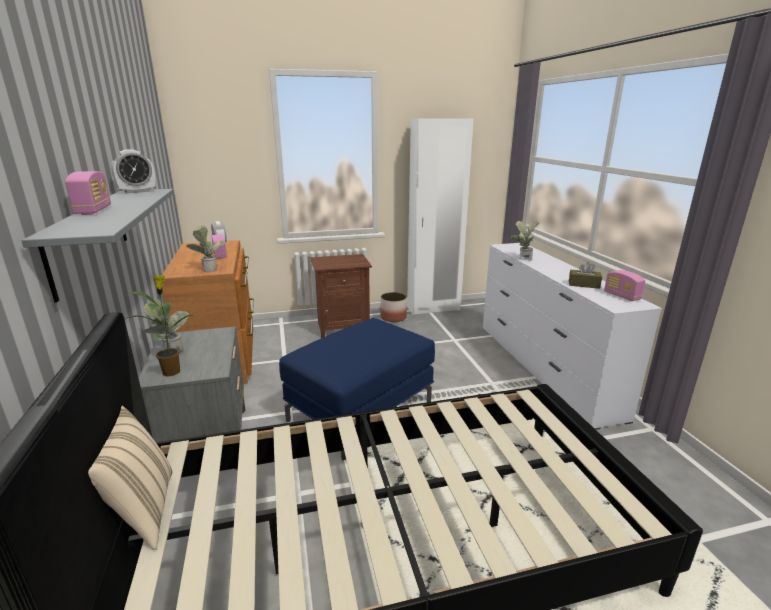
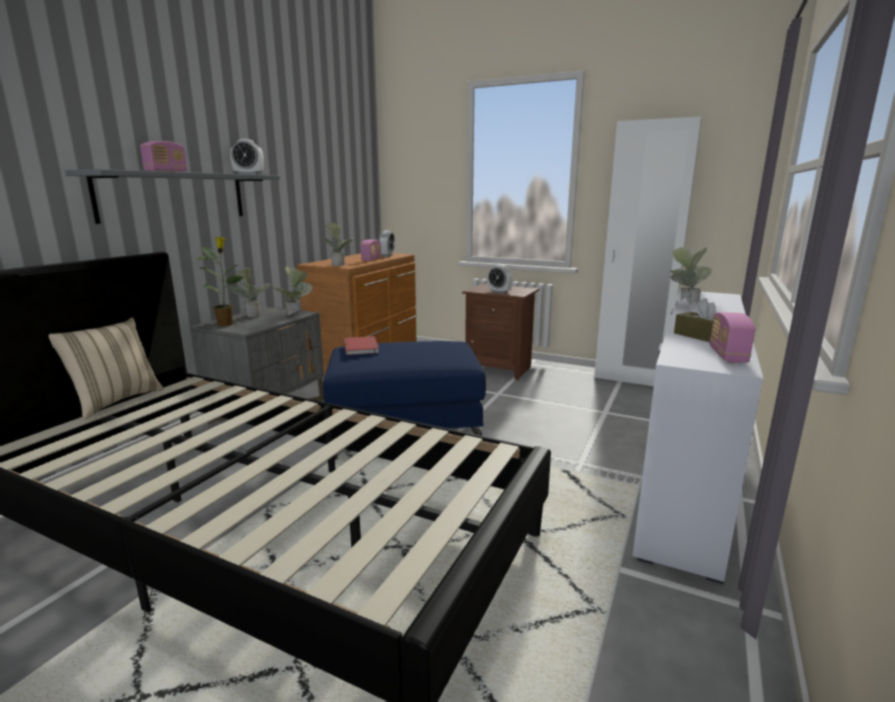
camera: 40 degrees right, 5 degrees down
planter [380,292,407,322] -> none
none -> potted plant [273,266,312,315]
none -> red book [344,336,379,355]
none -> alarm clock [487,264,512,294]

